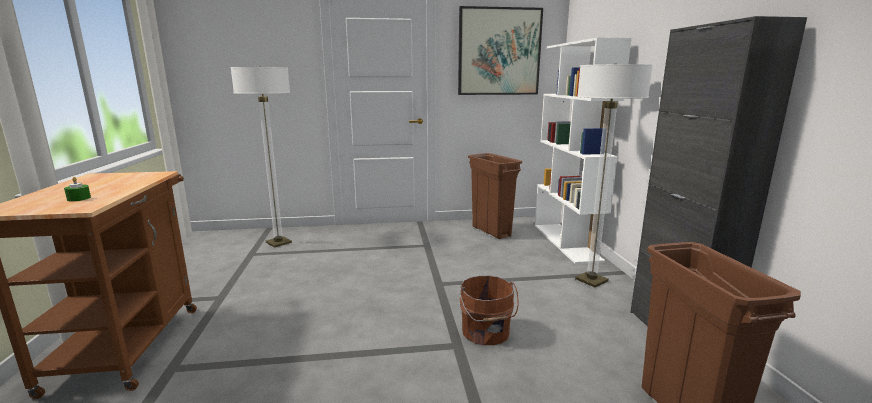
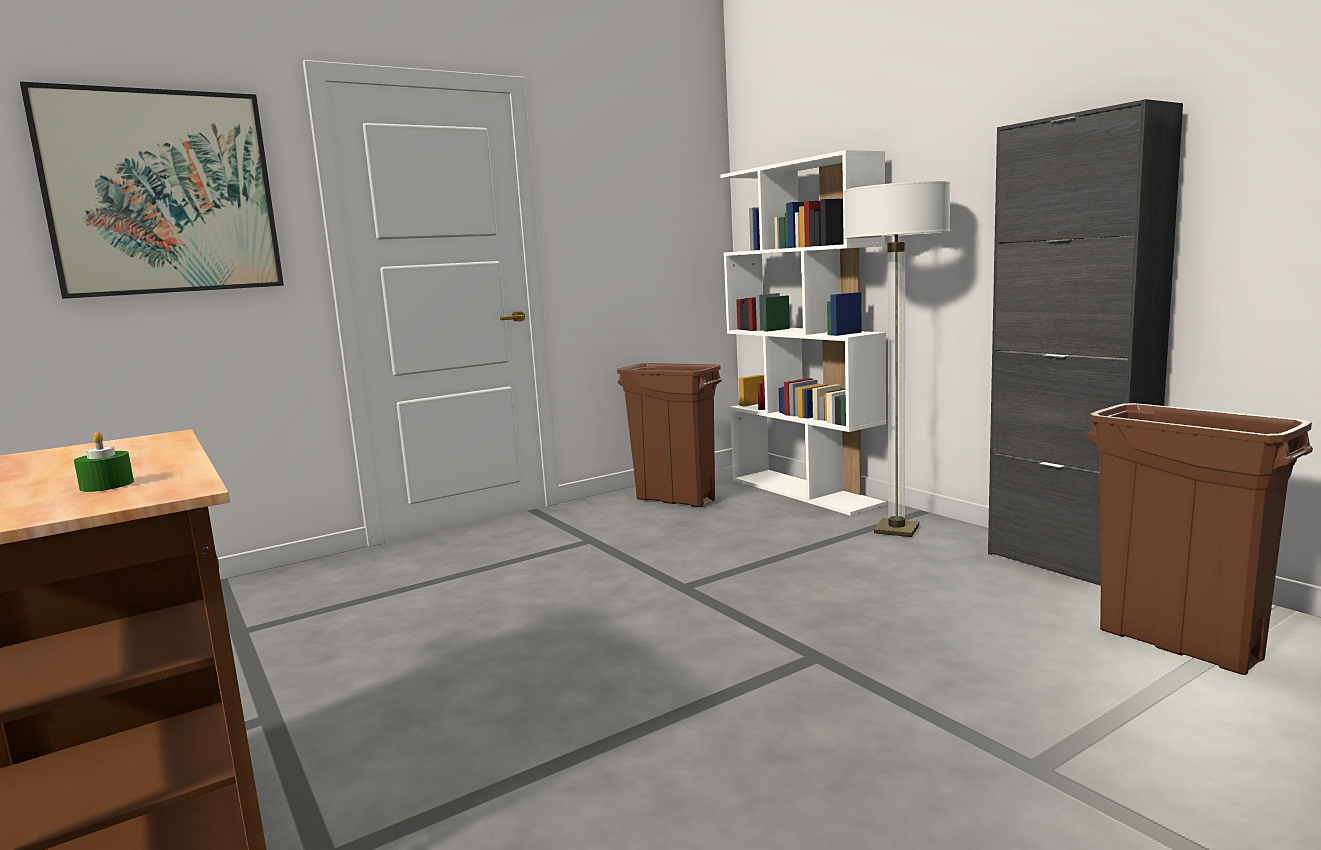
camera: 25 degrees left, 5 degrees down
floor lamp [230,66,292,248] -> none
picture [458,6,543,95] -> picture moved to [20,82,284,299]
brown bucket [460,276,519,345] -> none

